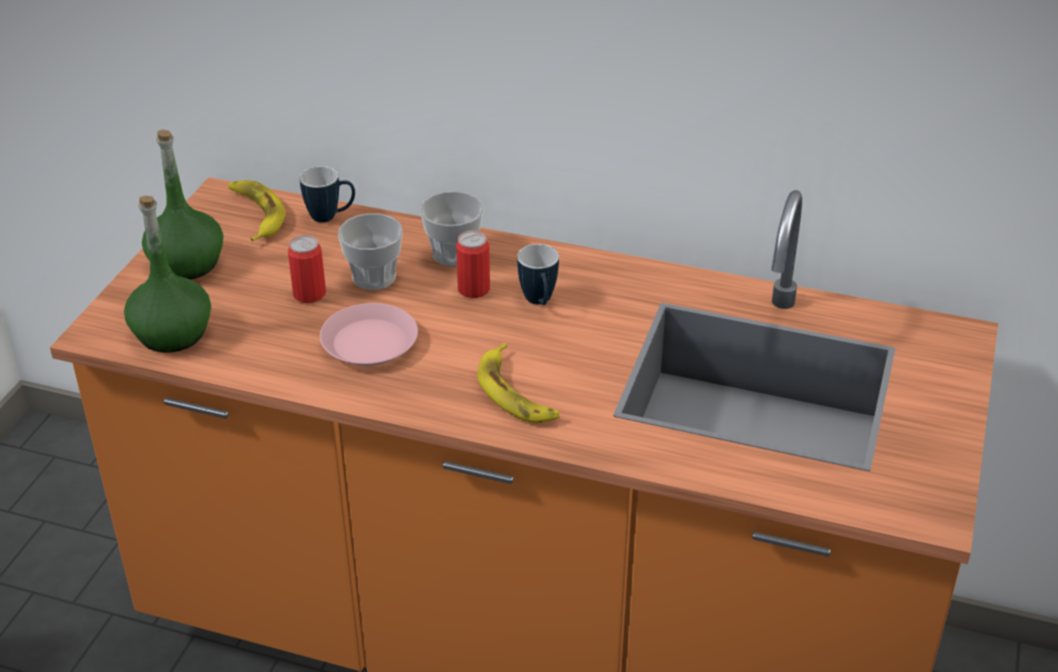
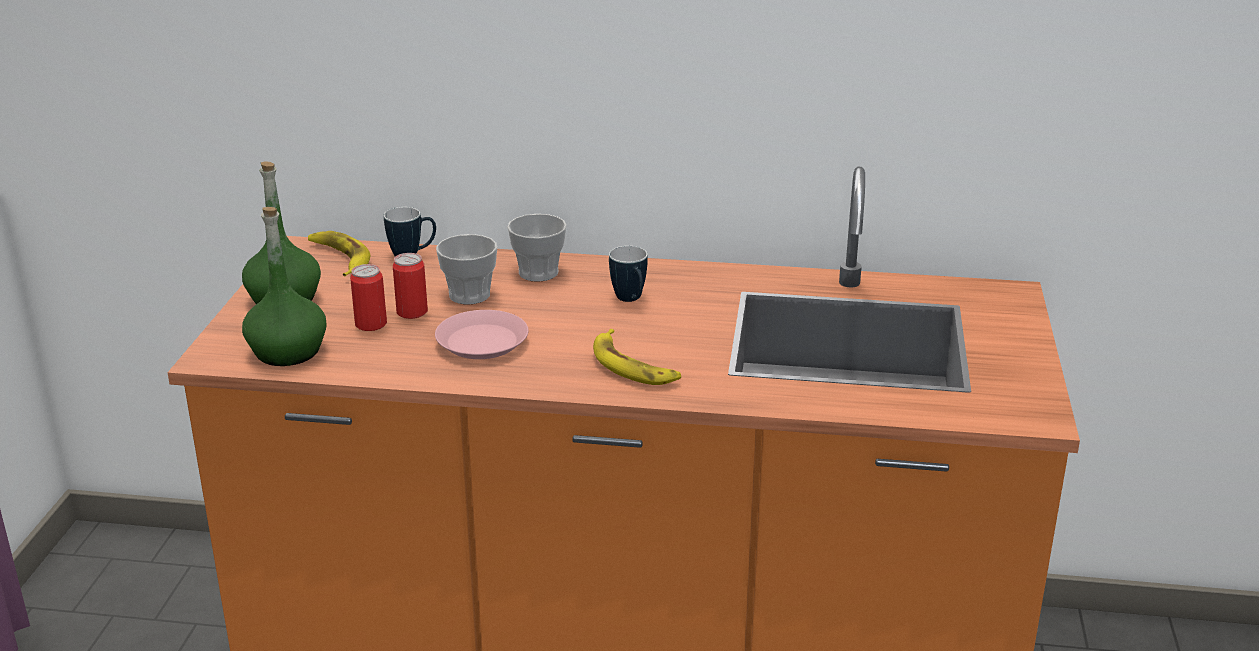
camera: 10 degrees left, 10 degrees down
can [456,231,490,298] -> can moved to [350,264,387,331]

